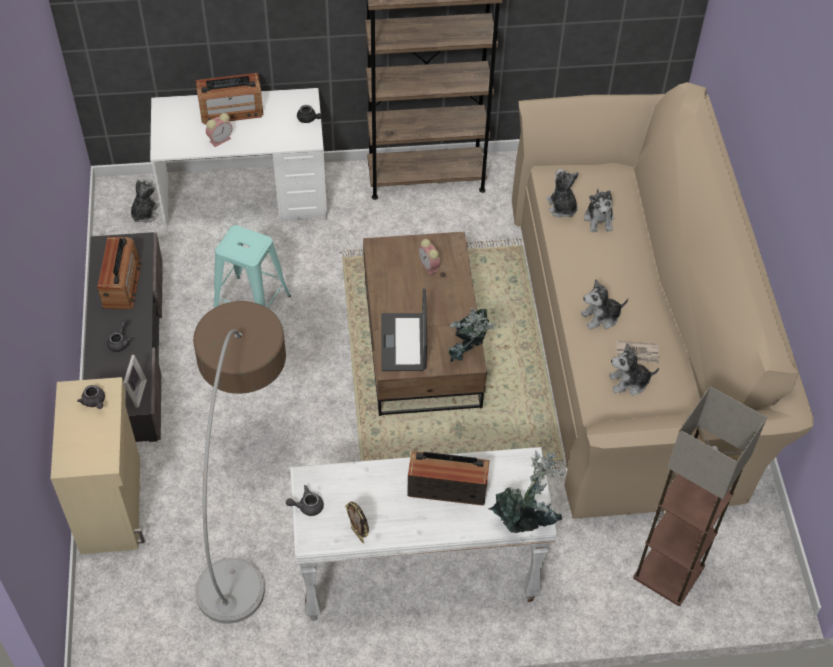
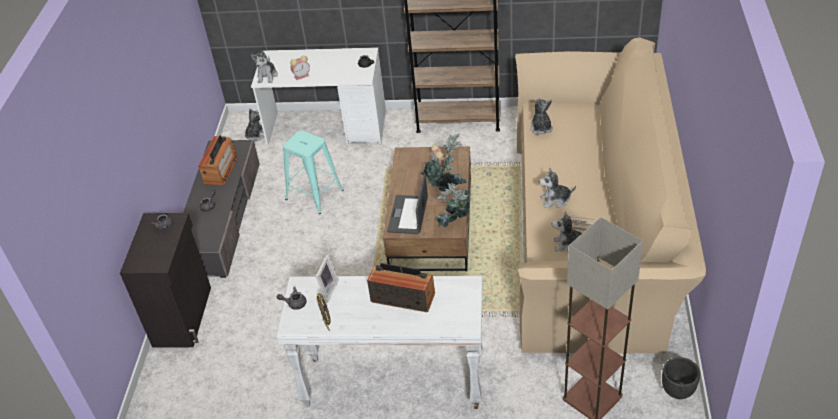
camera: 15 degrees right, 10 degrees down
beige cabinet [51,377,145,554] -> black cabinet [120,213,211,348]
picture frame [124,355,147,408] -> picture frame moved to [316,254,339,302]
floor lamp [193,301,286,624] -> none
radio [196,73,263,124] -> none
potted plant [489,450,564,533] -> potted plant moved to [421,133,466,191]
plush toy [584,189,614,232] -> plush toy moved to [251,51,278,83]
none -> black planter [662,357,700,399]

